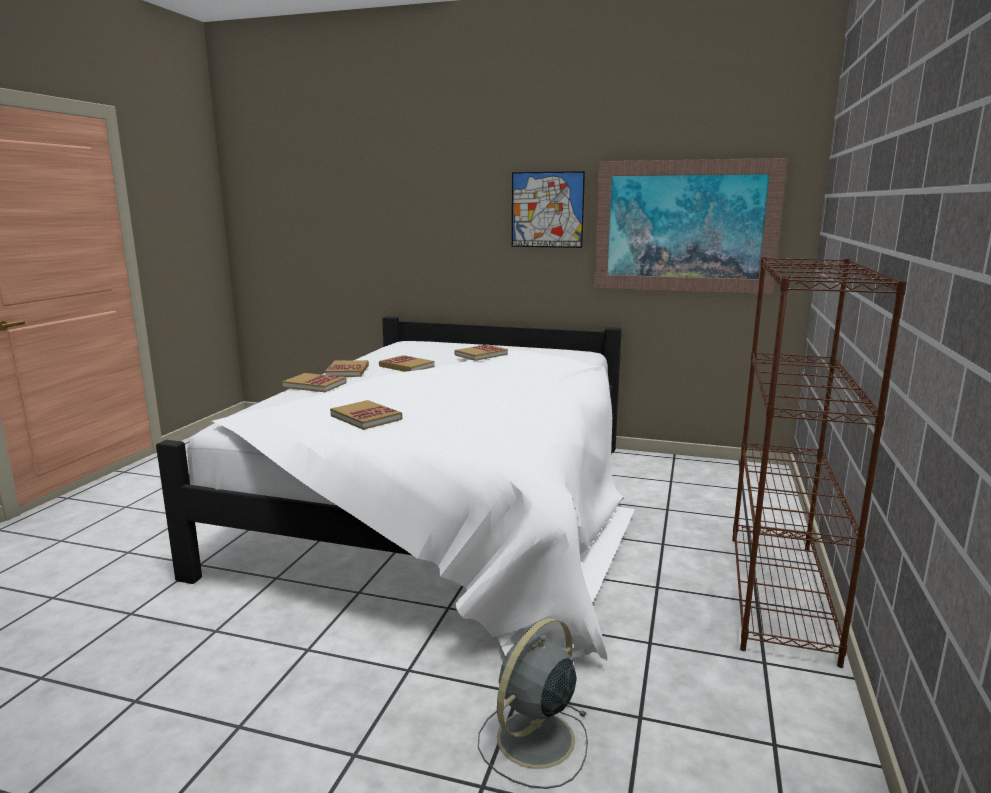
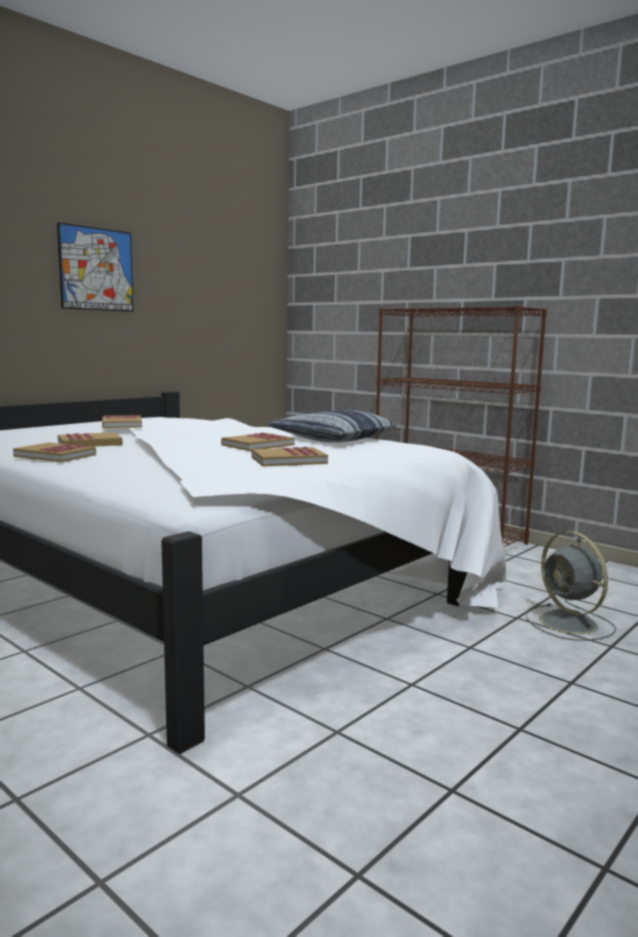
camera: 65 degrees left, 5 degrees down
book [282,373,347,392] -> book moved to [221,433,294,451]
picture [594,158,787,294] -> none
none -> pillow [268,410,396,442]

